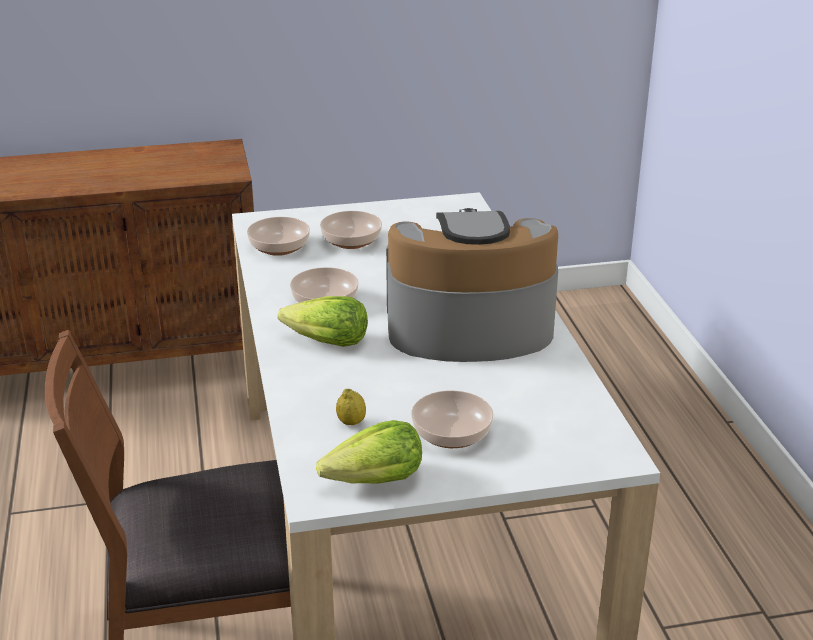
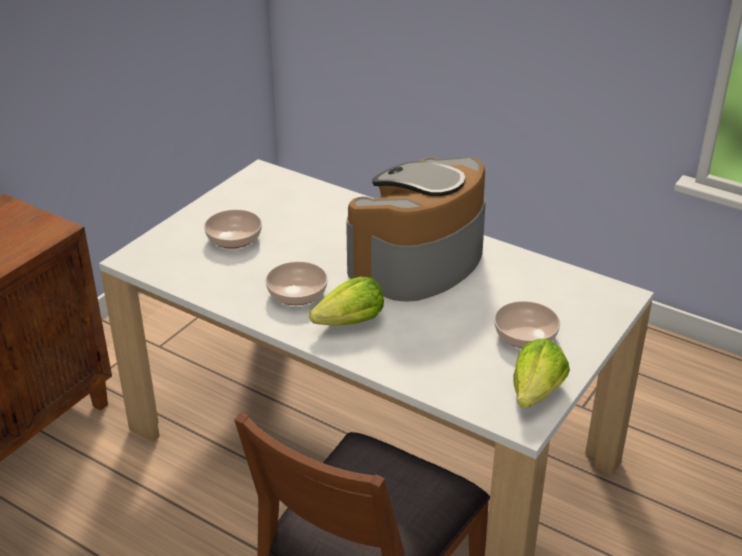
camera: 45 degrees left, 5 degrees up
bowl [247,217,310,256] -> none
lemon [336,389,366,425] -> none

